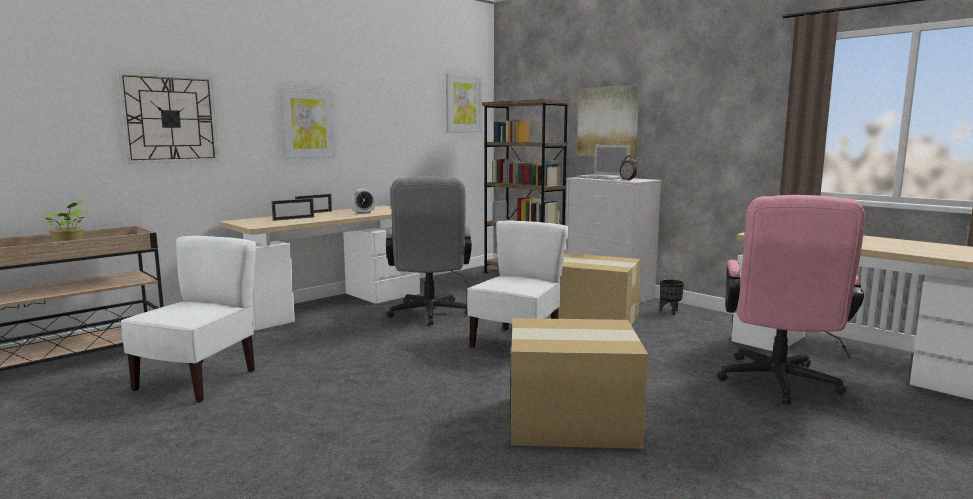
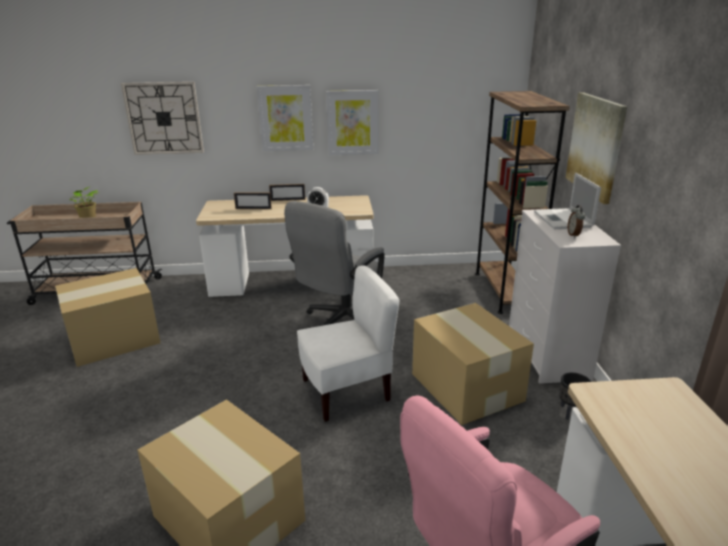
camera: 40 degrees right, 15 degrees up
white chair [121,236,256,403] -> cardboard box [55,268,161,367]
picture [446,73,482,132] -> picture moved to [326,90,379,155]

